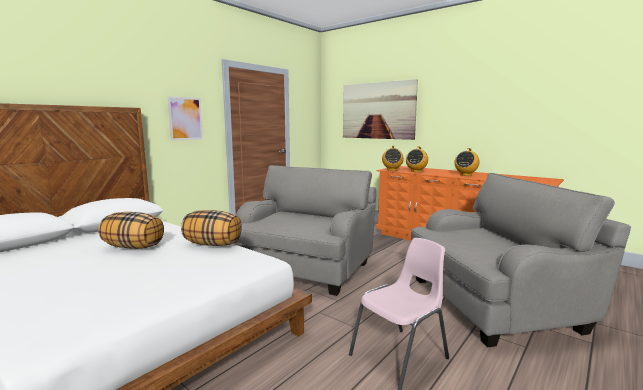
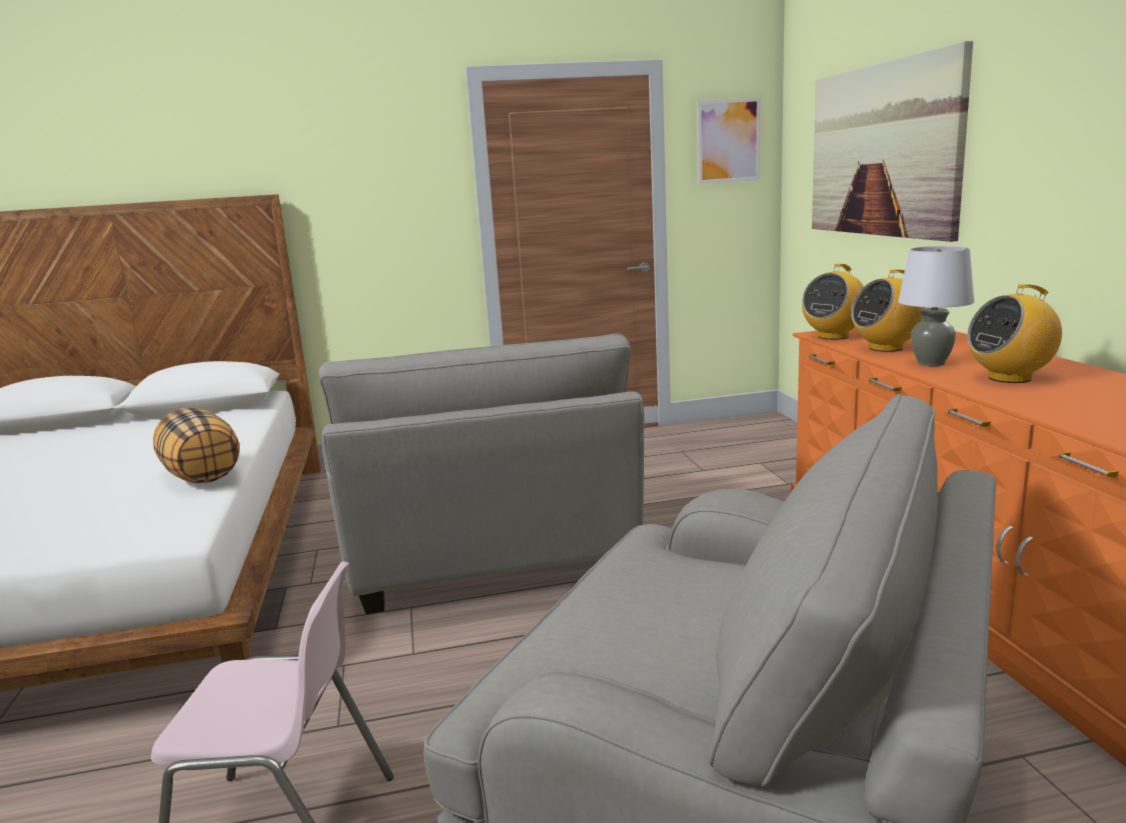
camera: 40 degrees right, 5 degrees up
pillow [98,212,164,249] -> none
picture [167,96,203,141] -> picture moved to [697,97,760,184]
grey armchair [233,165,376,296] -> grey armchair turned 105 degrees clockwise [319,333,644,614]
none -> grey table lamp [898,246,974,366]

